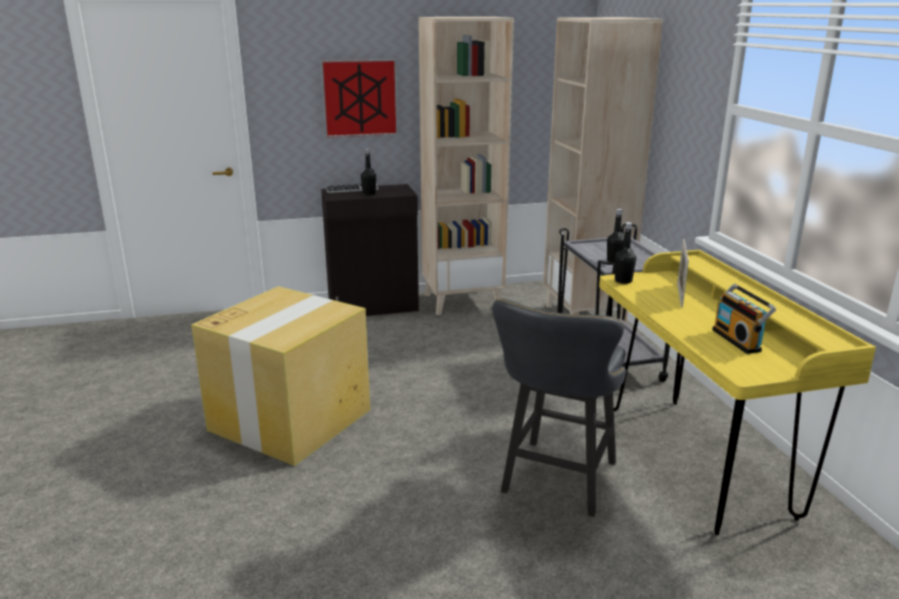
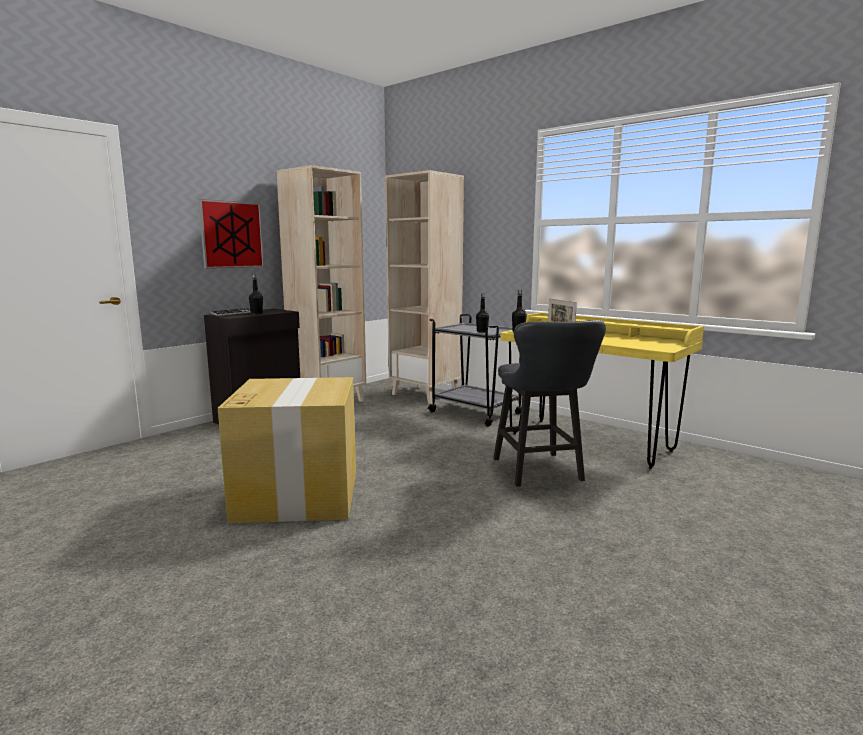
camera: 35 degrees left, 10 degrees down
radio [712,284,776,354] -> none

